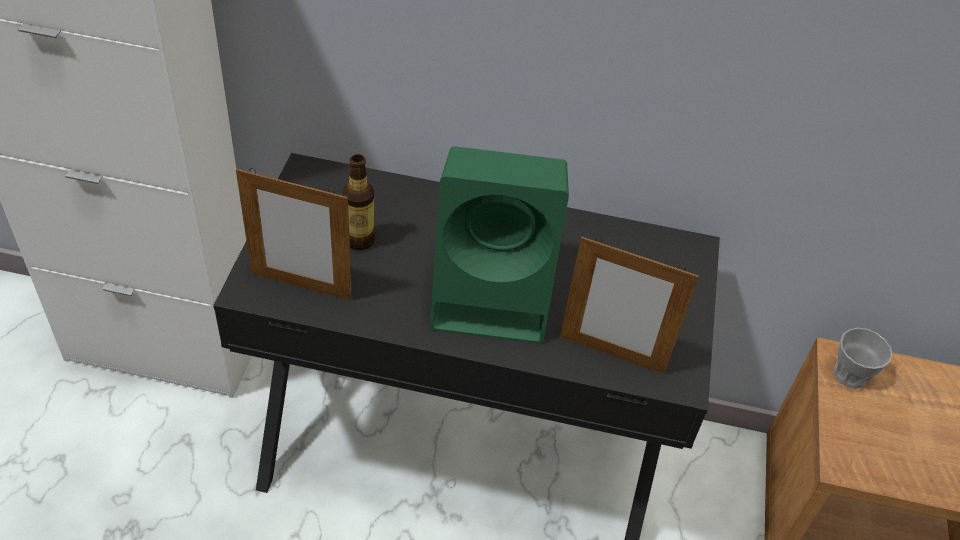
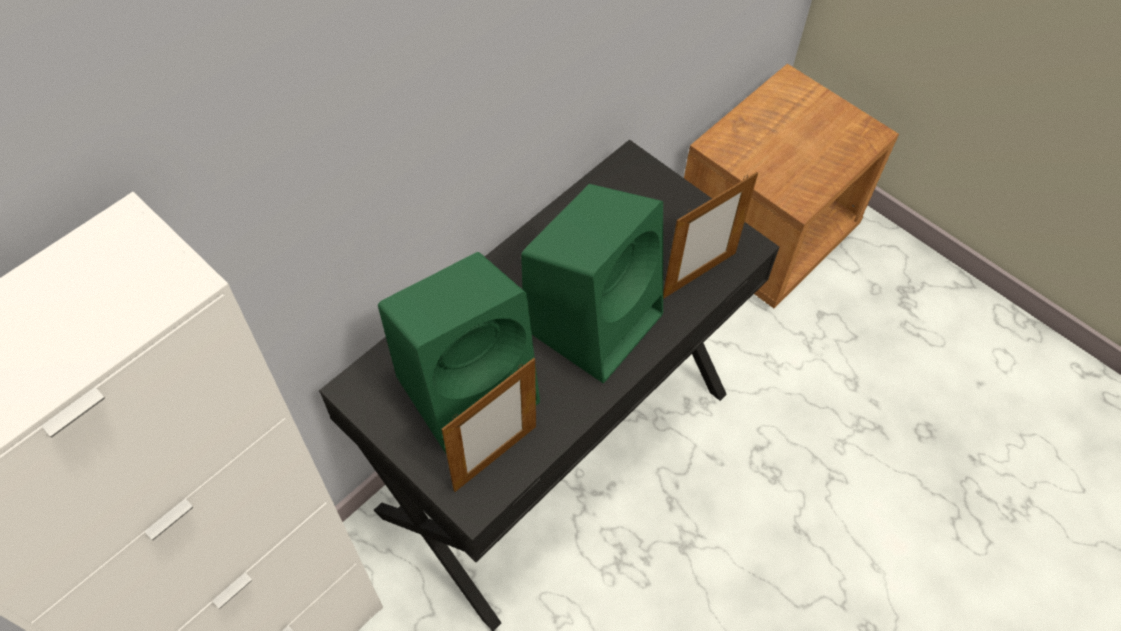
camera: 55 degrees left, 10 degrees up
bottle [343,154,375,250] -> green speaker [378,252,540,454]
cup [834,328,892,388] -> none

